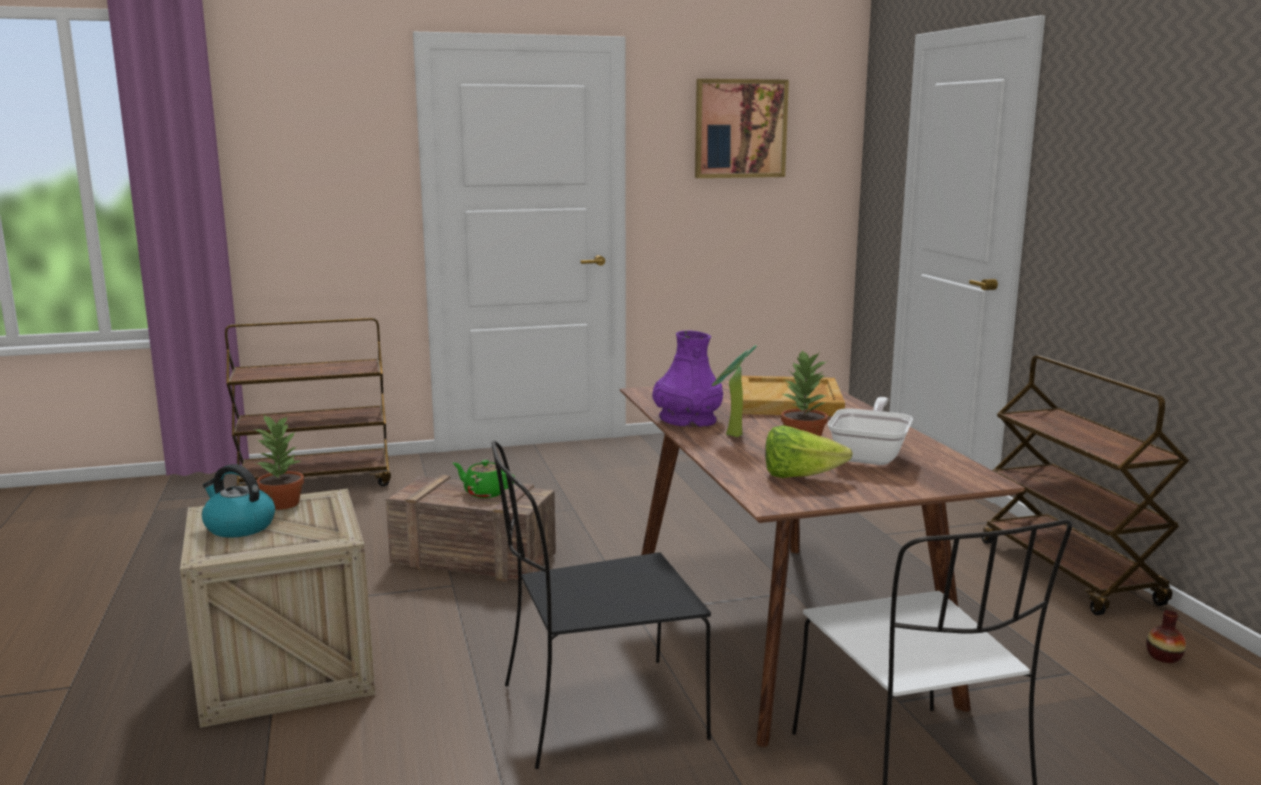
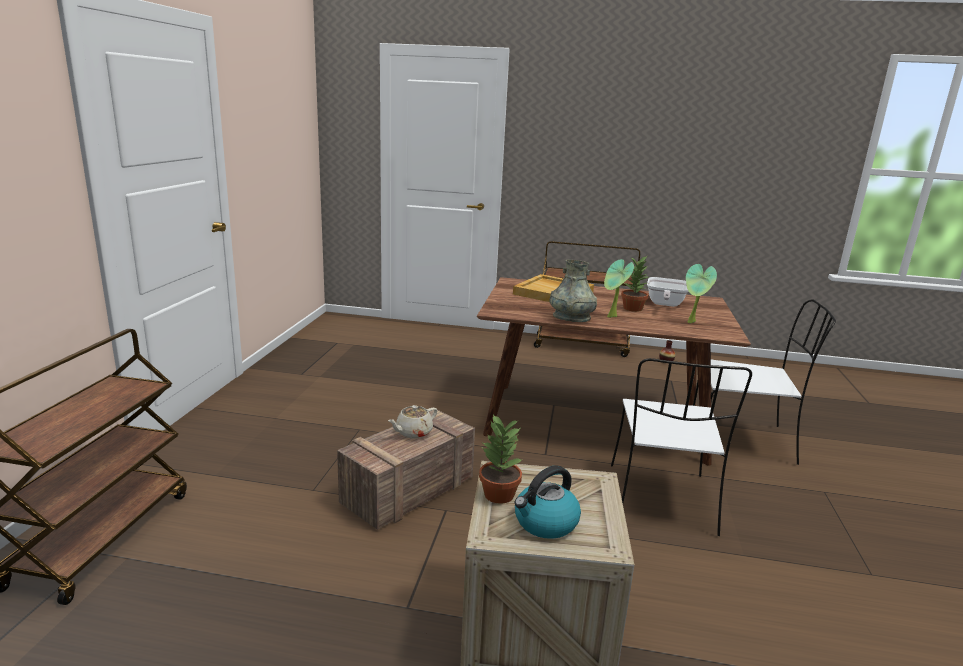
camera: 65 degrees left, 5 degrees up
green teapot [453,460,515,498] -> beige teapot [388,405,437,439]
black chair [492,441,711,769] -> white chair [611,358,752,536]
purple vase [652,331,723,427] -> grey vase [549,260,597,322]
picture [695,79,789,178] -> none
lettuce [765,425,853,478] -> potted plant [686,264,717,323]
frying pan [828,397,913,465] -> frying pan turned 120 degrees counterclockwise [647,277,688,307]

